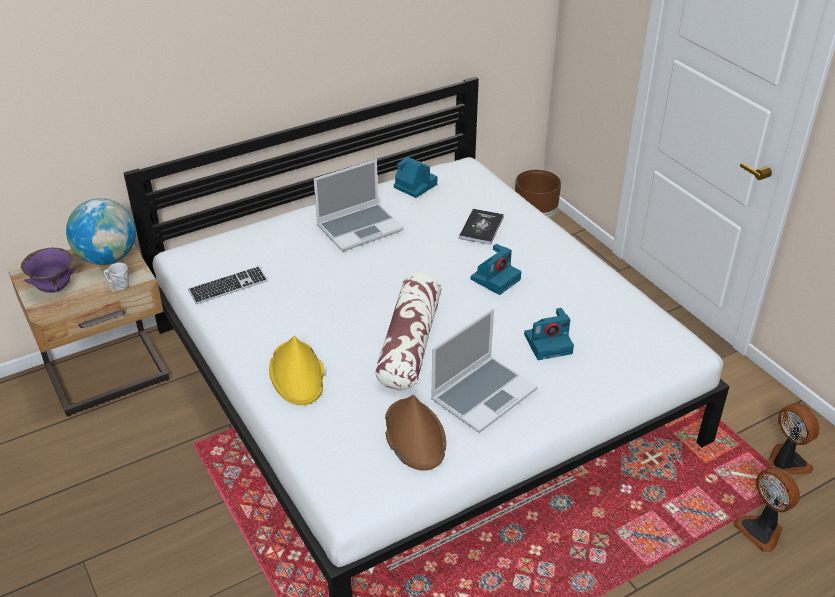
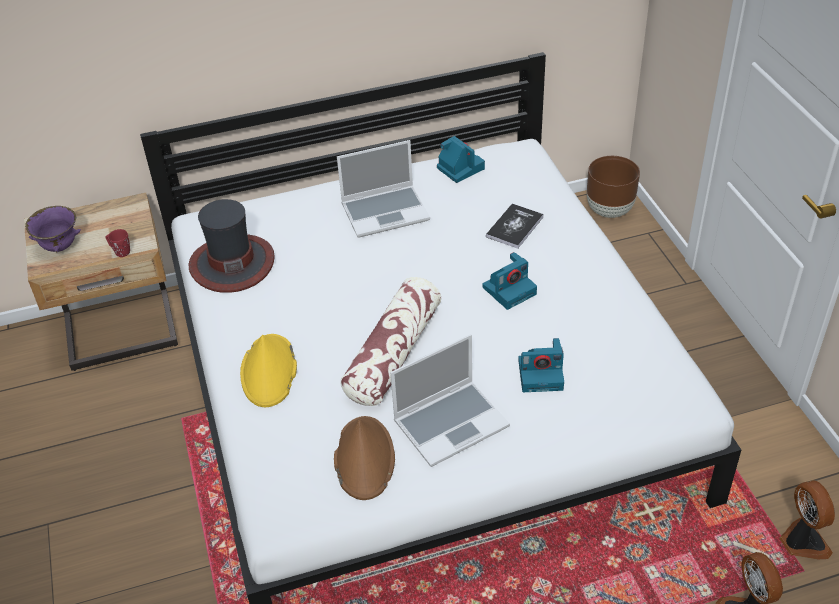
camera: 15 degrees right, 5 degrees up
globe [66,198,136,265] -> none
white mug [103,263,129,290] -> red mug [105,229,130,257]
keyboard [188,266,268,304] -> hat [189,199,275,293]

